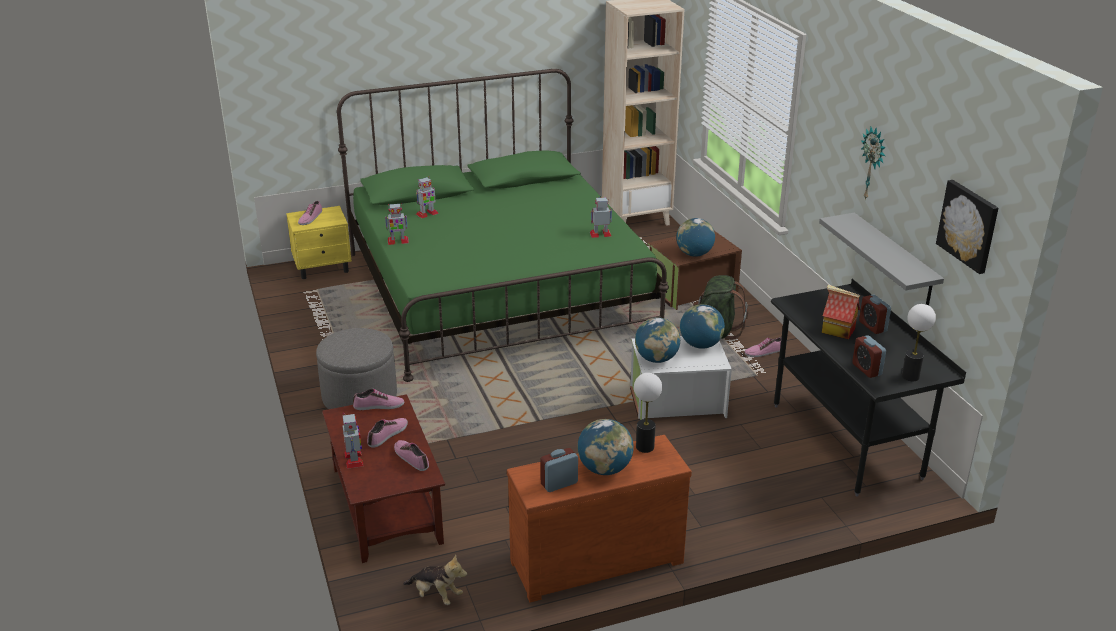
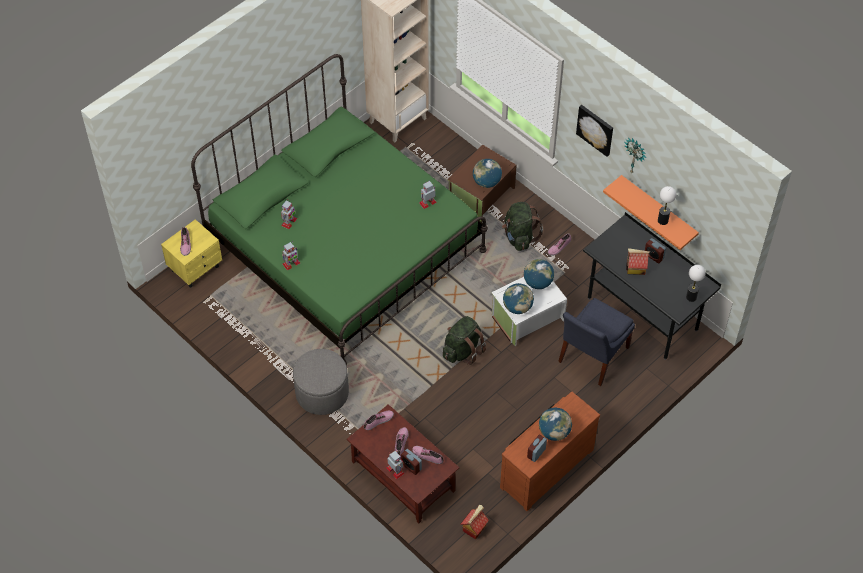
camera: 25 degrees left, 25 degrees up
plush toy [403,554,467,605] -> toy house [461,505,489,539]
table lamp [634,373,662,453] -> table lamp moved to [658,186,676,225]
grey shelf [819,213,944,305] -> orange shelf [603,175,699,250]
alarm clock [852,335,886,378] -> alarm clock moved to [401,449,422,475]
picture [936,180,999,274] -> picture moved to [576,105,613,157]
none -> green backpack [443,316,486,365]
none -> blue chair [558,298,635,386]

